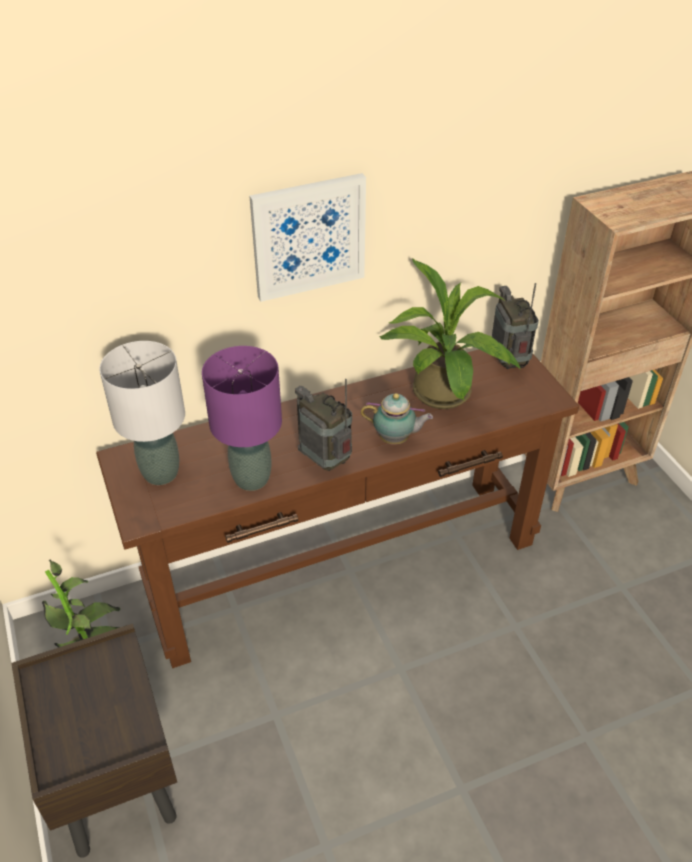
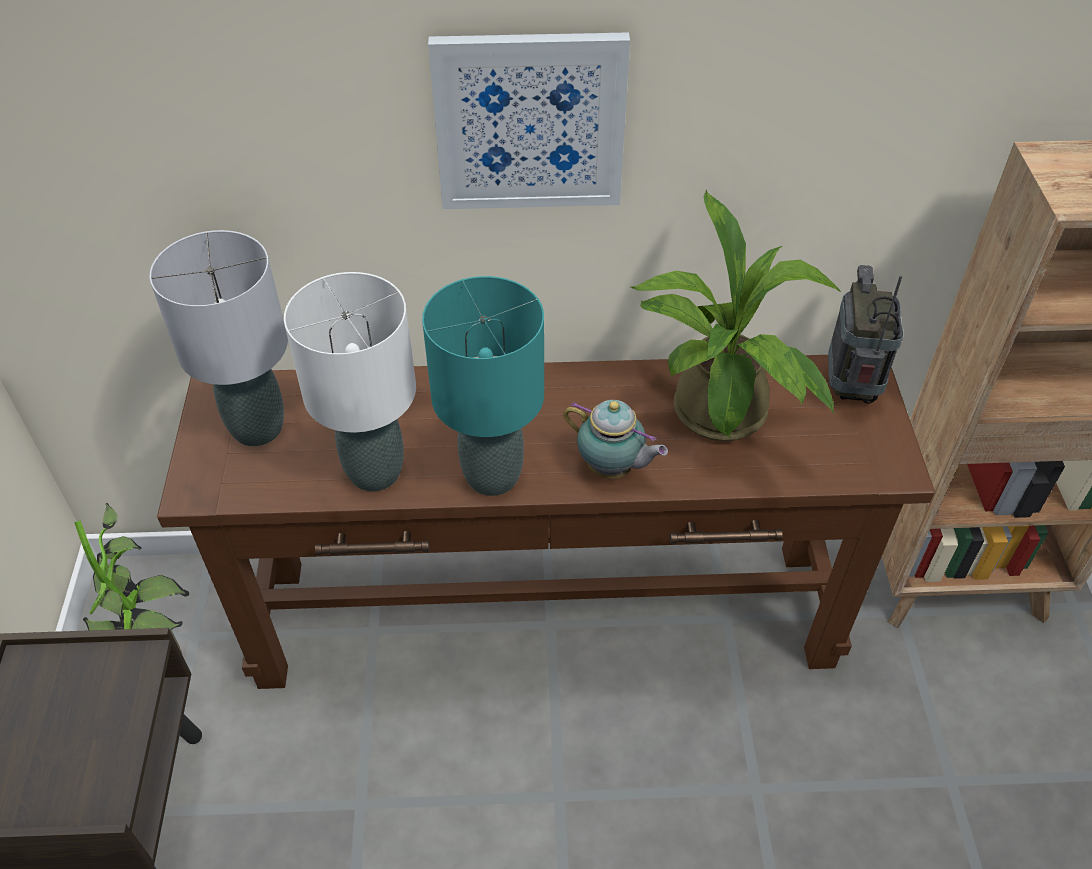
camera: 20 degrees right, 5 degrees up
purple table lamp [202,346,282,491] -> white table lamp [284,272,416,491]
radio [295,379,352,471] -> turquoise table lamp [422,276,544,496]

